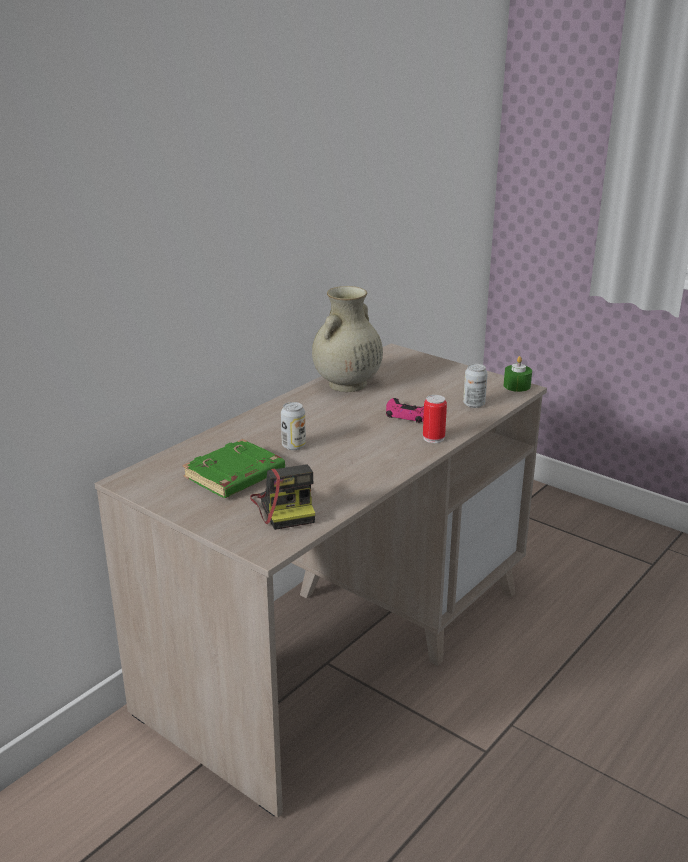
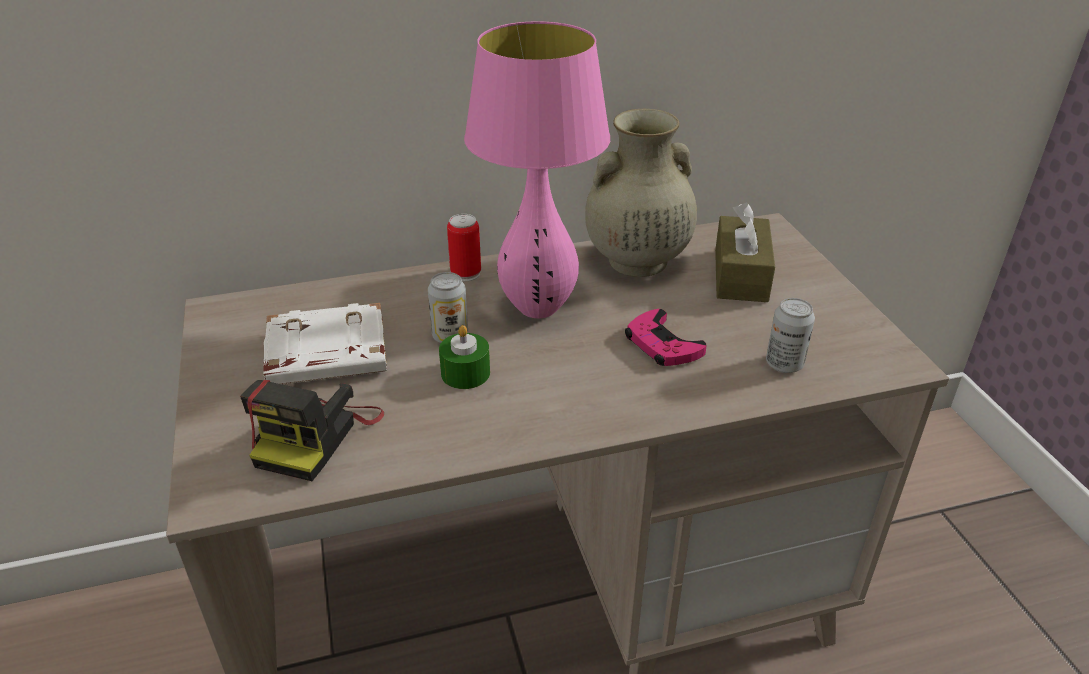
camera: 35 degrees right, 10 degrees up
green book [183,439,285,498] -> white book [263,303,387,385]
can [423,395,447,443] -> can moved to [447,214,481,281]
green candle [504,356,532,392] -> green candle moved to [439,325,490,389]
none -> pink table lamp [464,21,610,318]
none -> brown tissue box [715,202,775,302]

